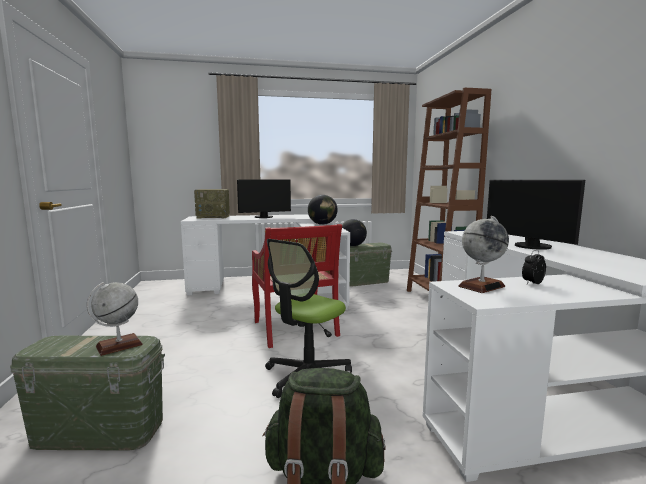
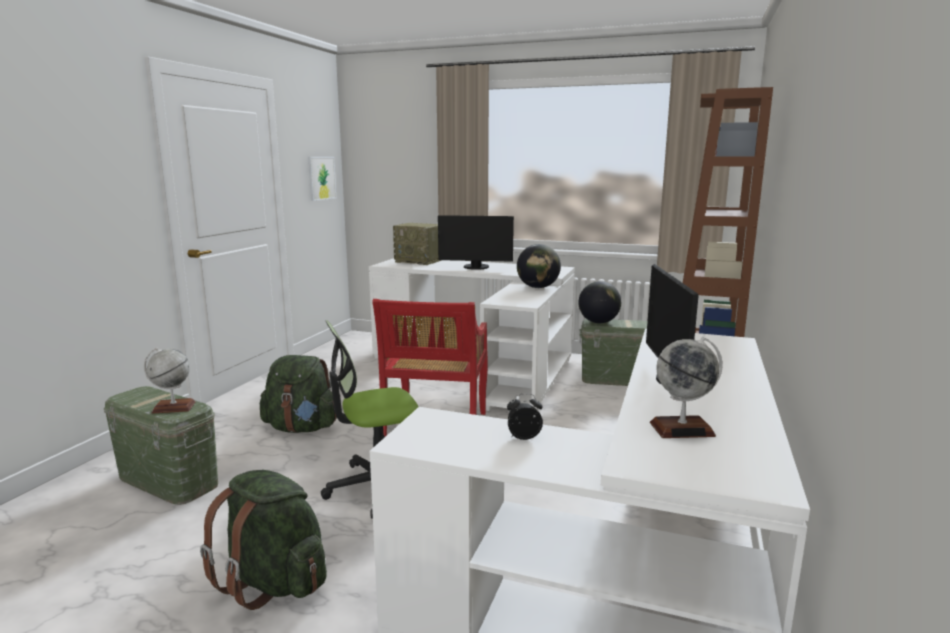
camera: 30 degrees right, 5 degrees up
globe [458,216,509,293] -> globe moved to [650,337,723,438]
none -> green backpack [260,355,337,433]
none -> picture [308,157,336,201]

